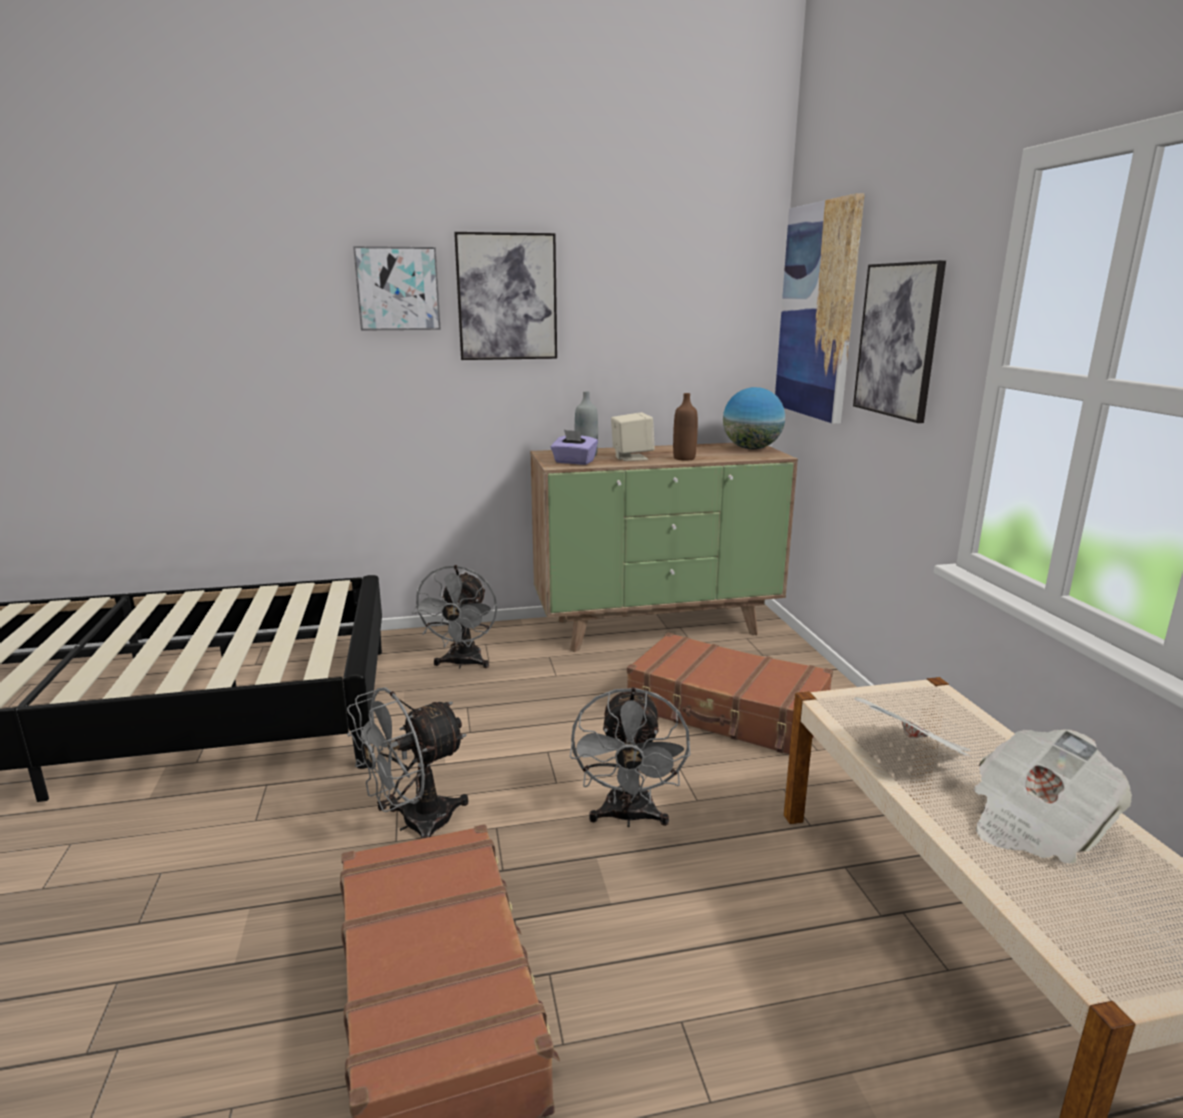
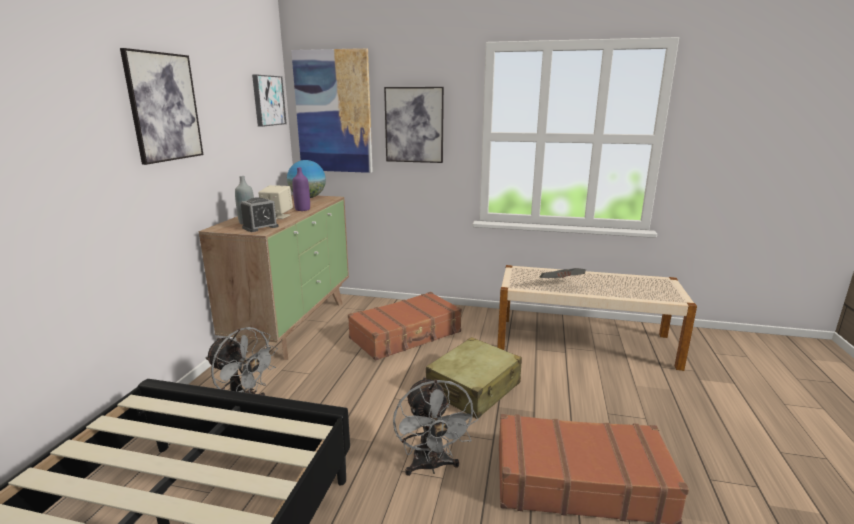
camera: 65 degrees left, 0 degrees up
picture [353,246,441,331] -> picture moved to [252,75,287,127]
purple tissue box [551,430,598,465] -> alarm clock [241,197,279,232]
grey fan [570,687,690,827] -> beige suitcase [426,337,522,419]
brown bottle [673,393,698,461] -> purple bottle [293,167,310,211]
newspaper [974,729,1132,864] -> none

